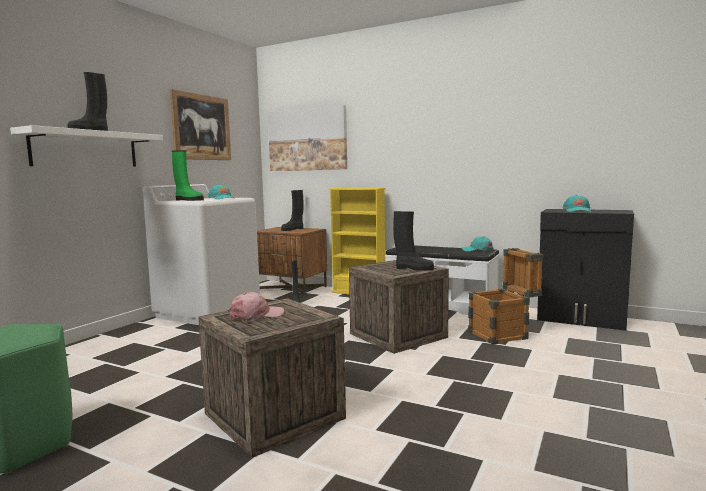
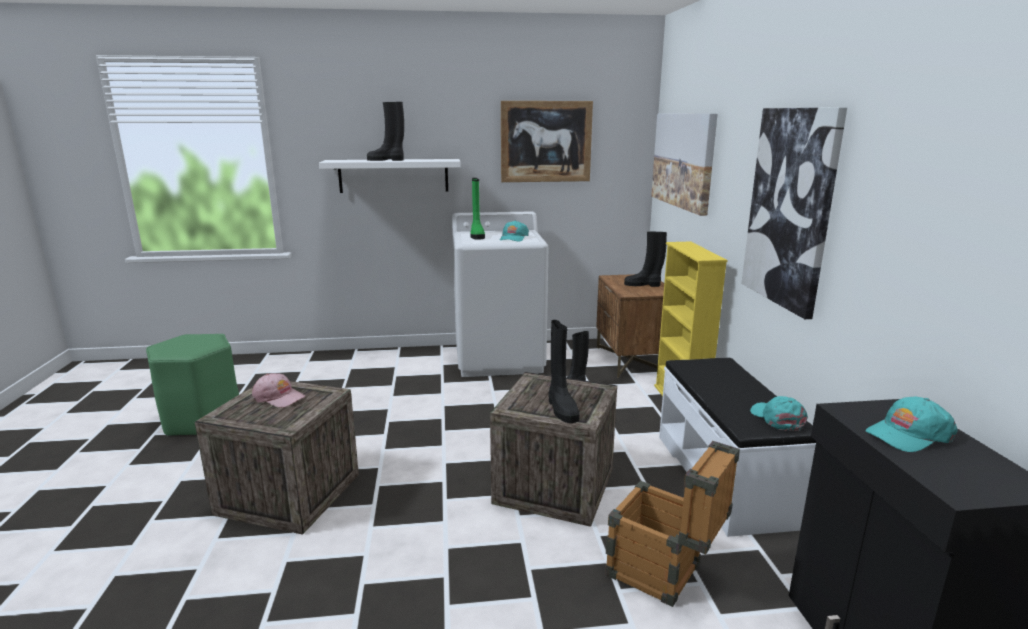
camera: 55 degrees right, 10 degrees up
none -> picture [741,107,847,319]

